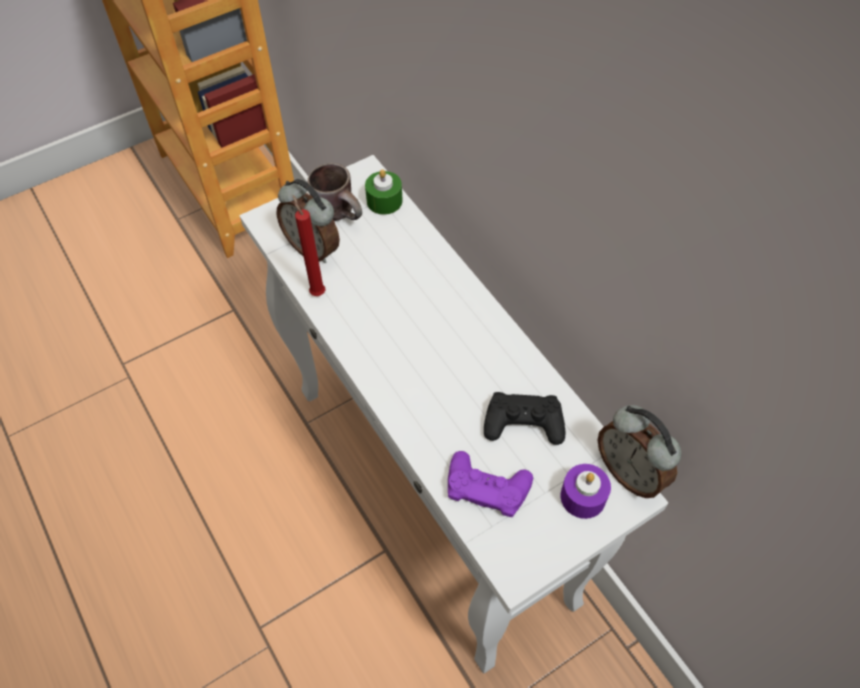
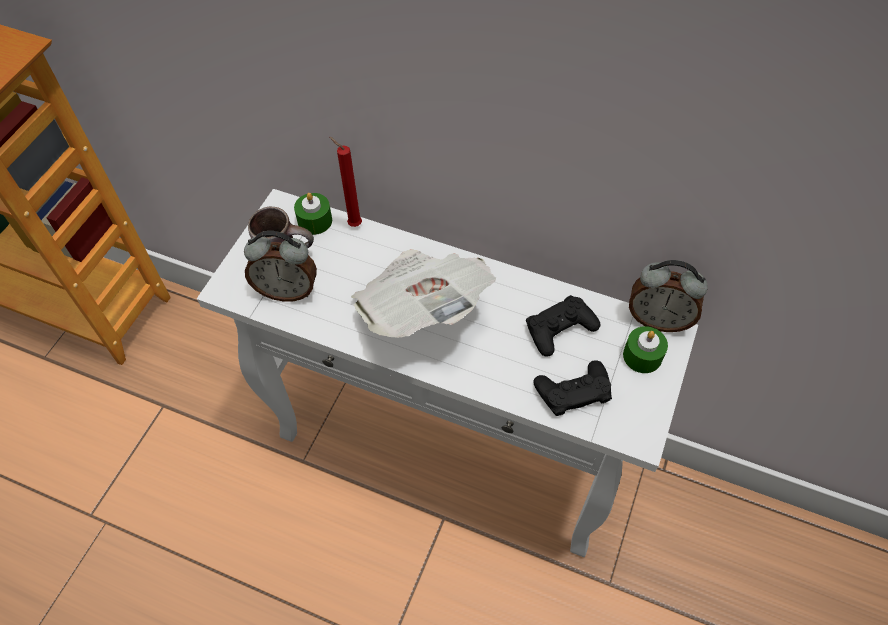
camera: 35 degrees left, 0 degrees up
red candle [293,195,326,296] -> red candle moved to [329,137,362,227]
purple game controller [448,451,533,517] -> black game controller [533,360,612,416]
purple candle [561,464,611,519] -> green candle [623,326,668,373]
none -> newspaper [351,249,496,338]

